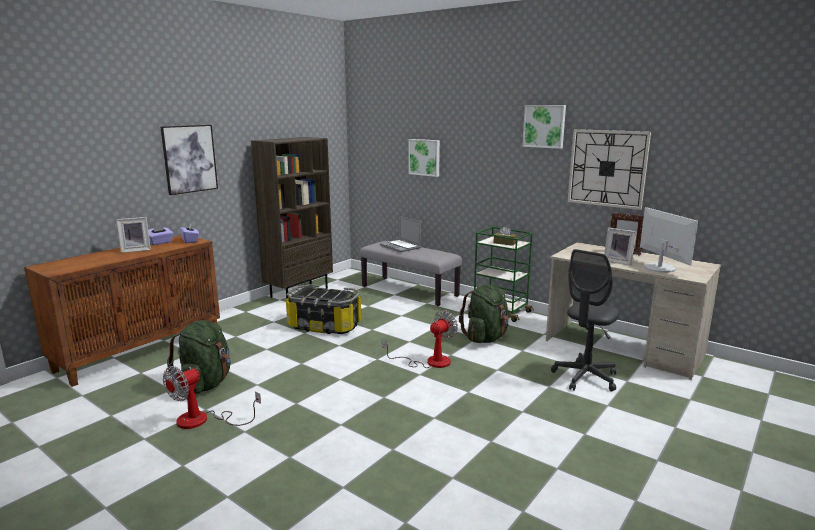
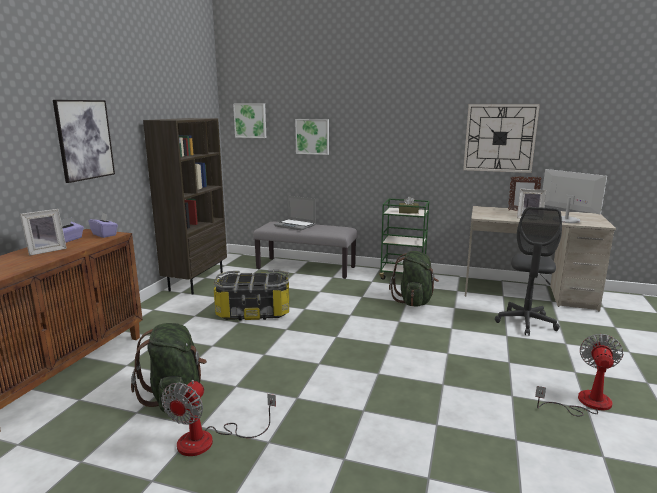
camera: 20 degrees left, 0 degrees up
fan [382,310,458,368] -> fan moved to [535,334,623,416]
picture [522,105,566,149] -> picture moved to [233,104,266,138]

